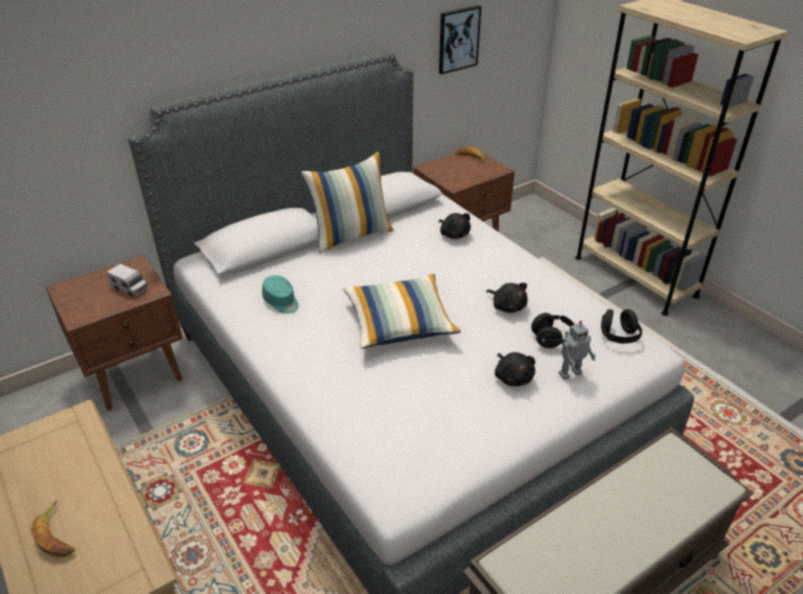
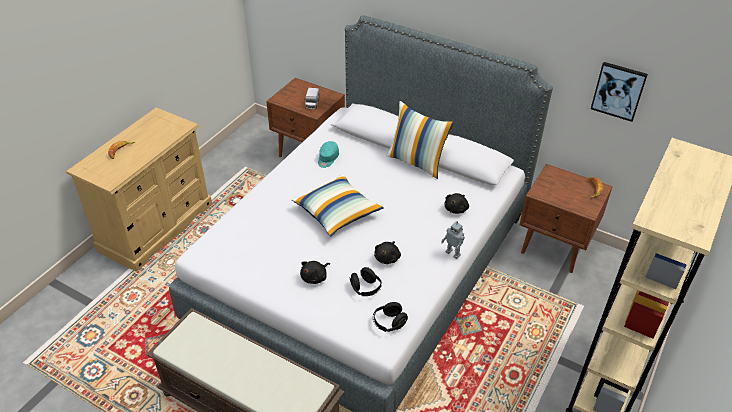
camera: 65 degrees right, 5 degrees up
toy robot [559,321,596,380] -> toy robot moved to [441,221,465,259]

